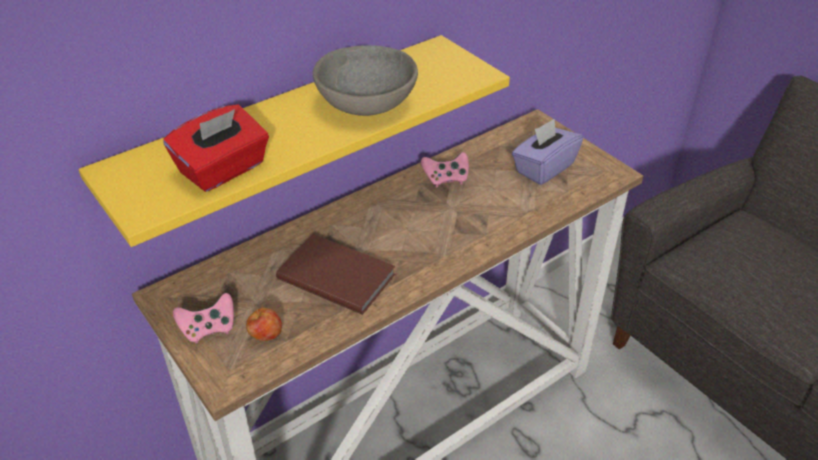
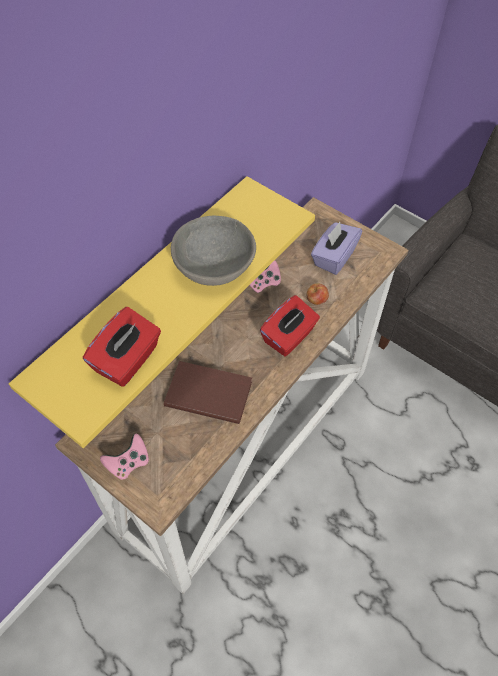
camera: 15 degrees left, 15 degrees up
apple [246,308,282,341] -> apple moved to [306,283,329,305]
none -> red tissue box [260,295,320,356]

